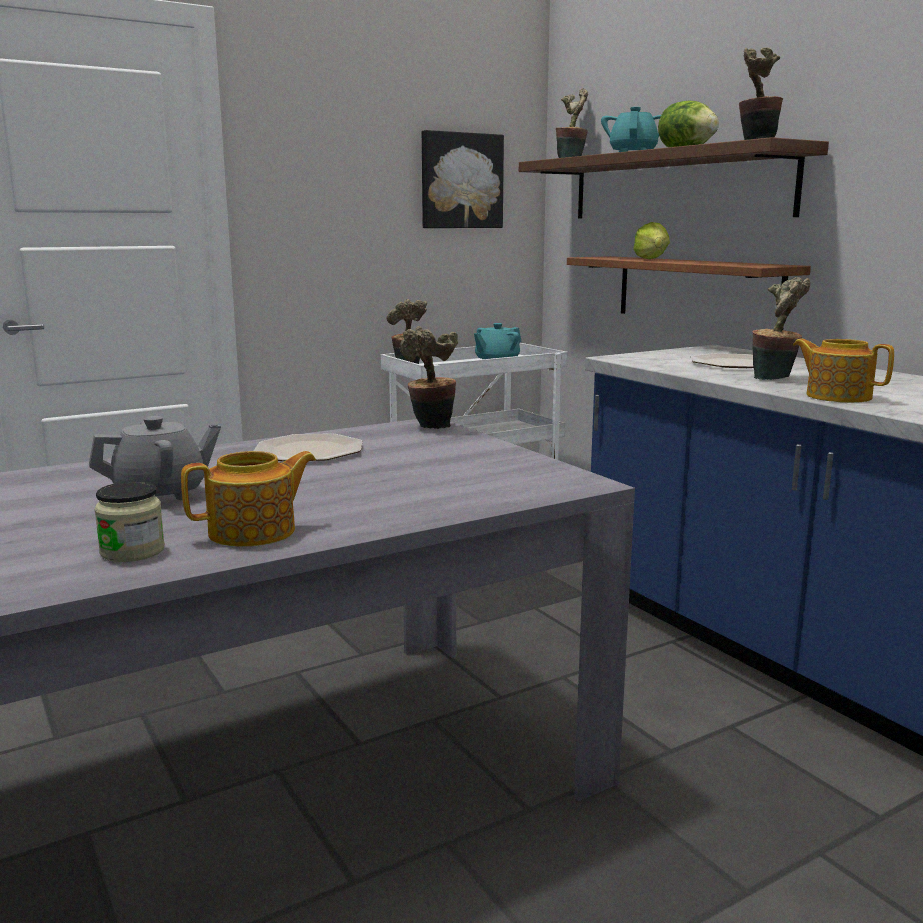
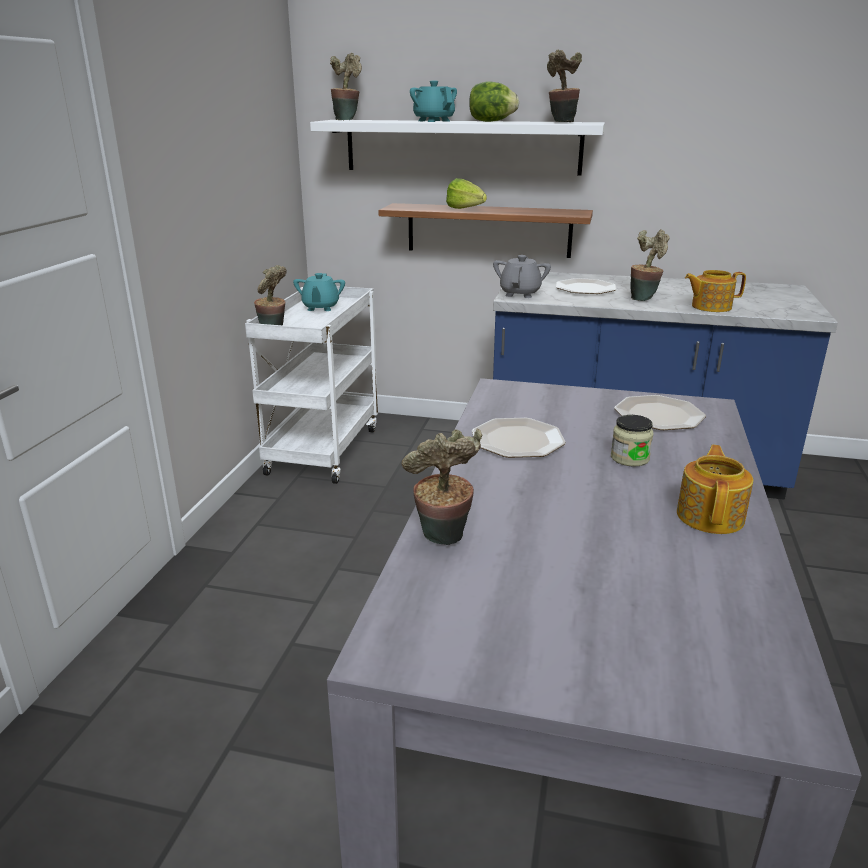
camera: 45 degrees left, 10 degrees up
grey teapot [89,416,221,500] -> grey teapot moved to [493,255,551,298]
jar [94,482,165,562] -> jar moved to [611,415,653,467]
potted plant [399,326,458,429] -> potted plant moved to [401,429,482,545]
picture [422,130,504,228] -> none
brown shelf [519,137,829,219] -> white shelf [310,120,605,176]
none -> plate [614,395,706,430]

